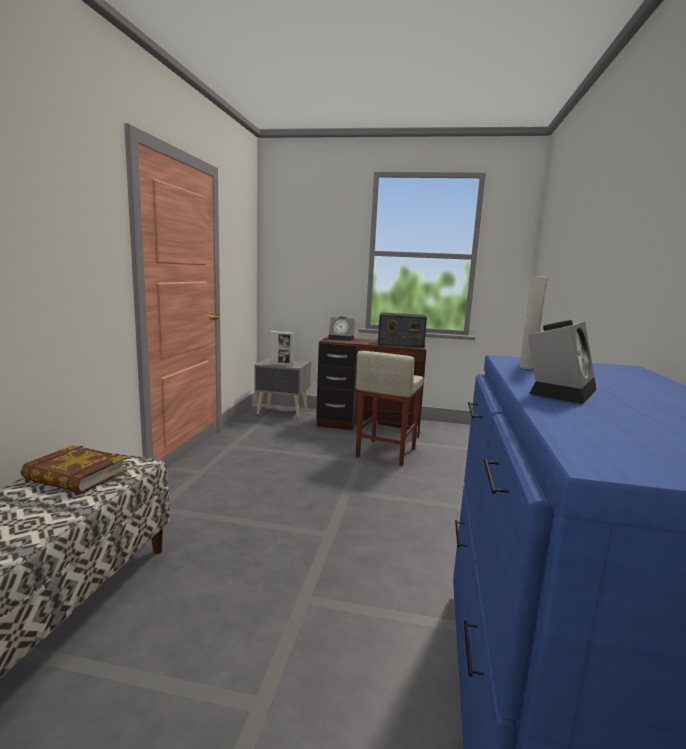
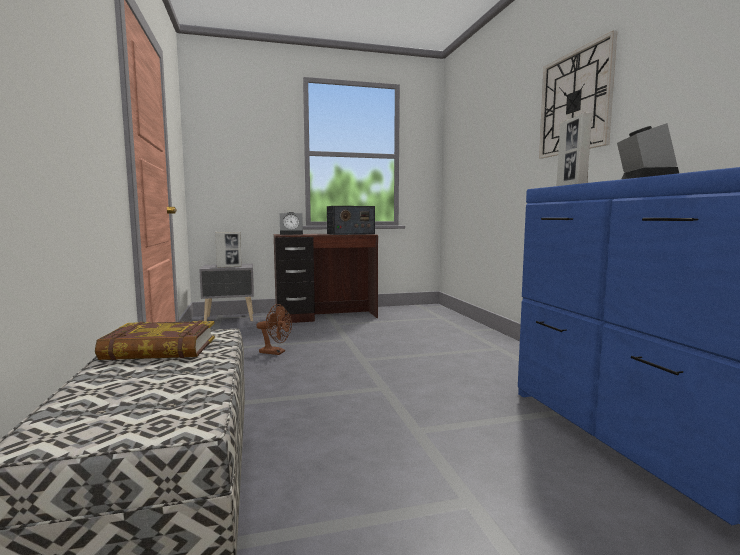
camera: 25 degrees left, 5 degrees down
beige stool [356,351,424,466] -> none
none -> brown fan [256,304,292,355]
none -> wall clock [539,30,617,159]

